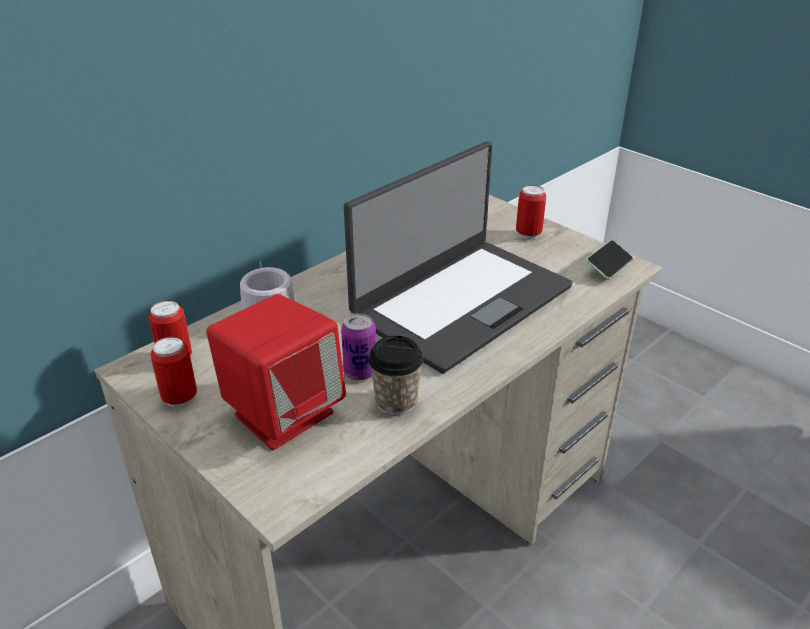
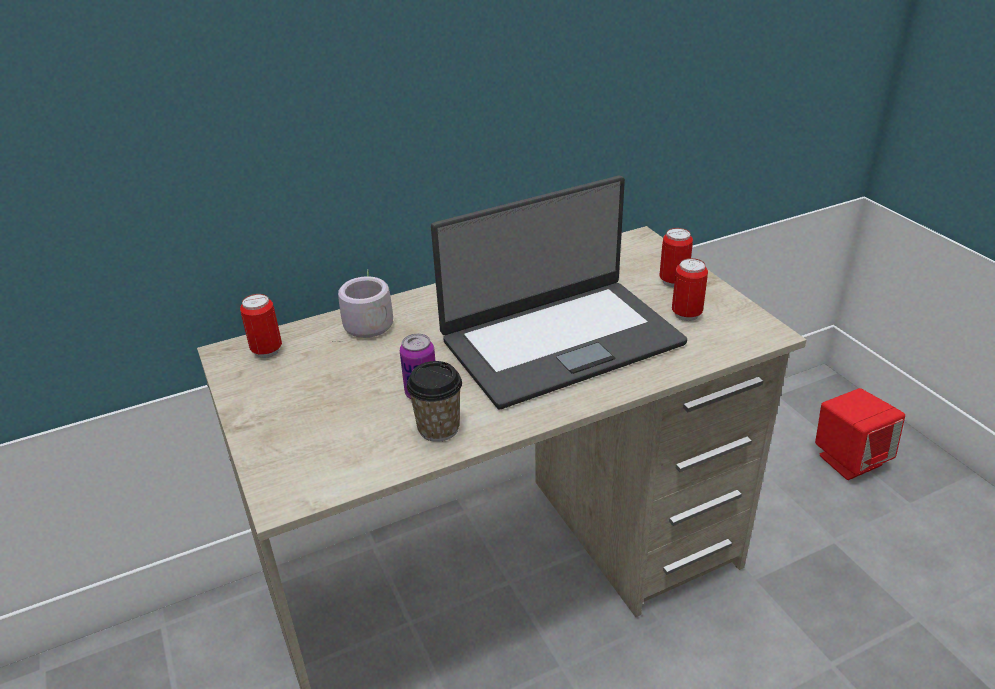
camera: 20 degrees right, 0 degrees up
can [151,337,197,408] -> can moved to [672,258,708,321]
red speaker [206,294,346,450] -> red speaker moved to [815,388,905,480]
phone [586,240,633,279] -> none

